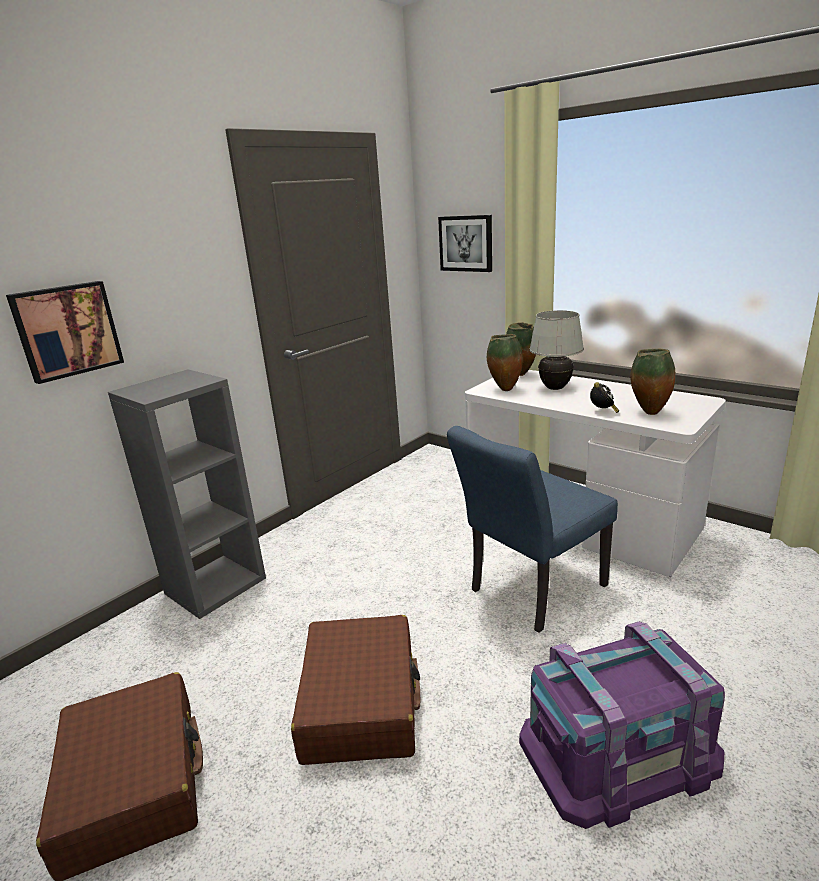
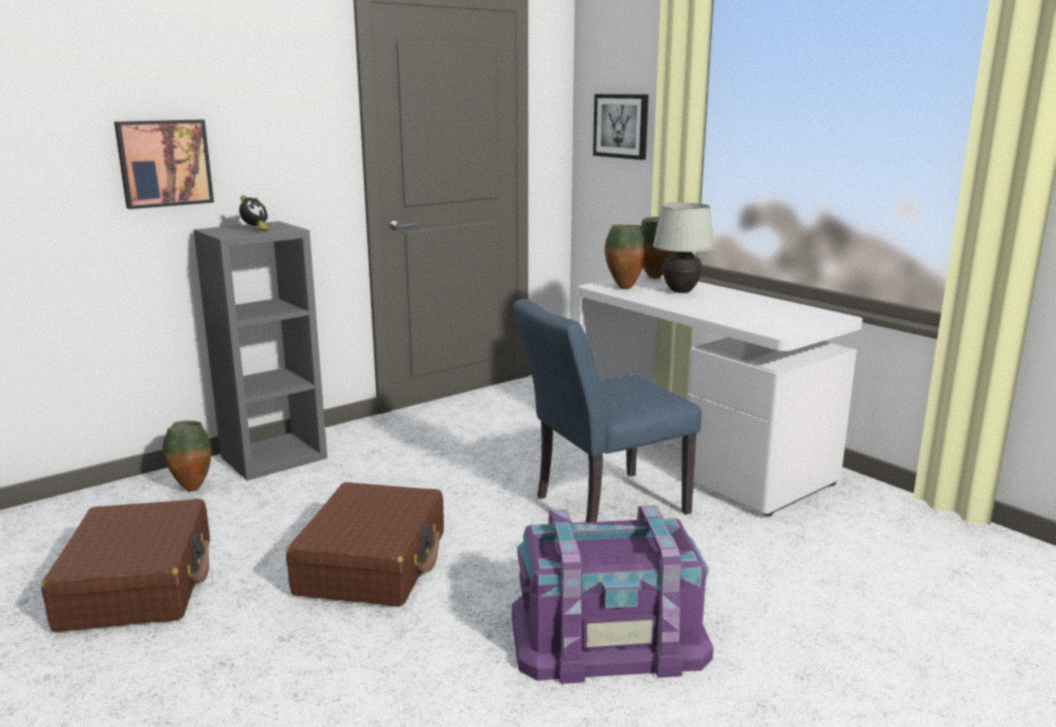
camera: 10 degrees right, 5 degrees down
alarm clock [590,382,619,413] -> alarm clock moved to [239,195,269,231]
vase [630,349,675,415] -> vase moved to [163,421,211,492]

